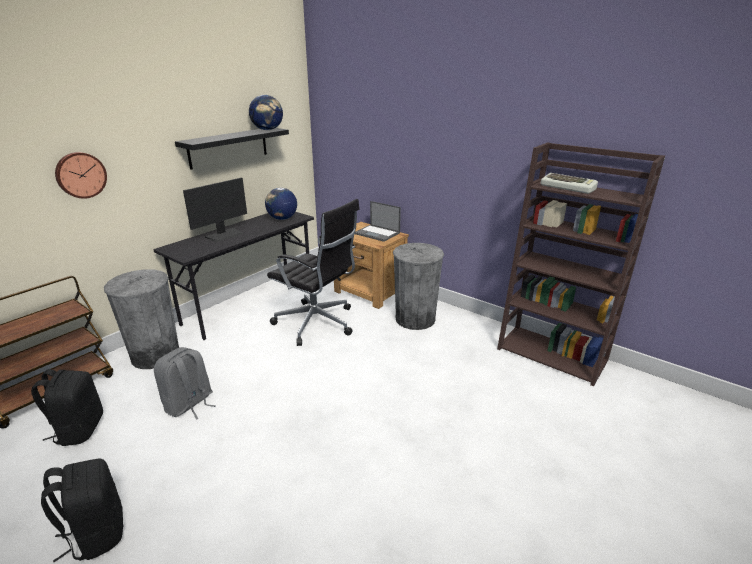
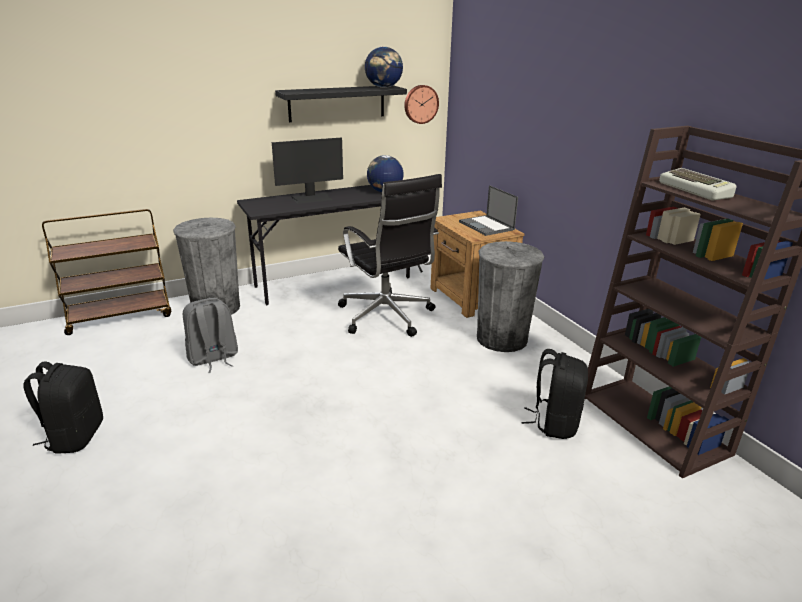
camera: 25 degrees right, 0 degrees up
black backpack [31,369,103,446] -> black backpack moved to [521,349,588,439]
wall clock [55,152,107,199] -> wall clock moved to [404,85,439,124]

